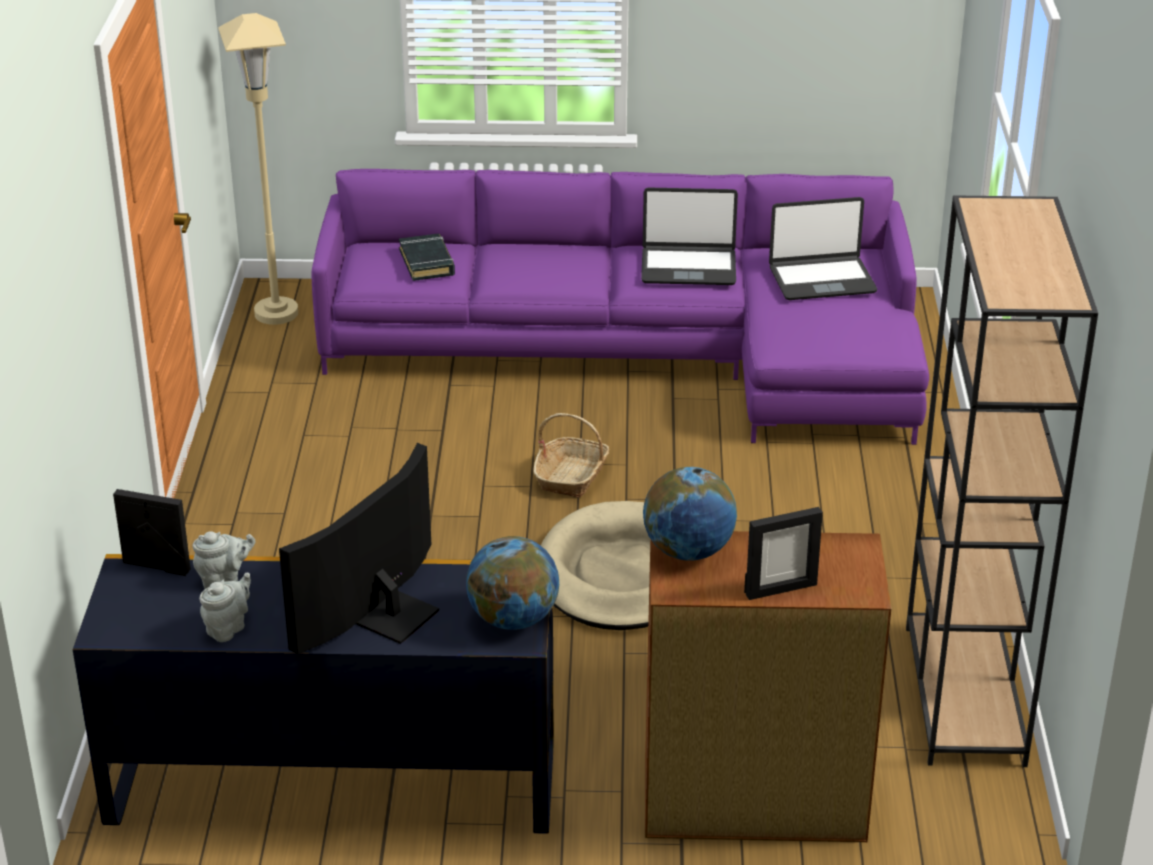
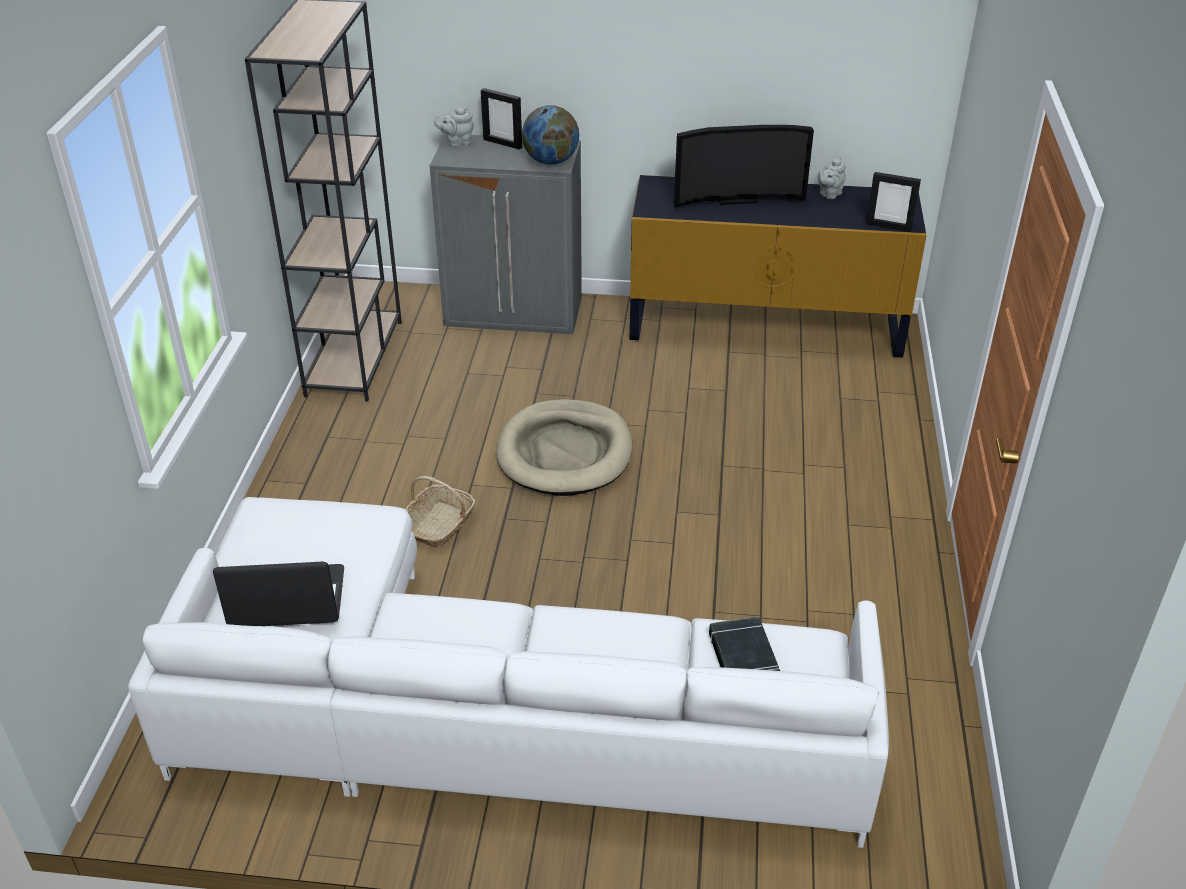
camera: 175 degrees left, 5 degrees up
grey teapot [193,531,255,589] -> grey teapot moved to [434,108,474,147]
beige floor lamp [218,13,298,325] -> none
television [279,443,439,654] -> television turned 45 degrees clockwise [674,125,814,208]
purple sofa [312,169,929,445] -> white sofa [129,497,889,848]
globe [466,536,559,630] -> none
basket [533,413,609,498] -> basket moved to [406,476,475,548]
laptop [641,188,738,285] -> none
brown cabinet [645,531,891,842] -> grey cabinet [430,134,582,334]
picture frame [744,507,823,600] -> picture frame turned 135 degrees counterclockwise [481,88,522,149]

